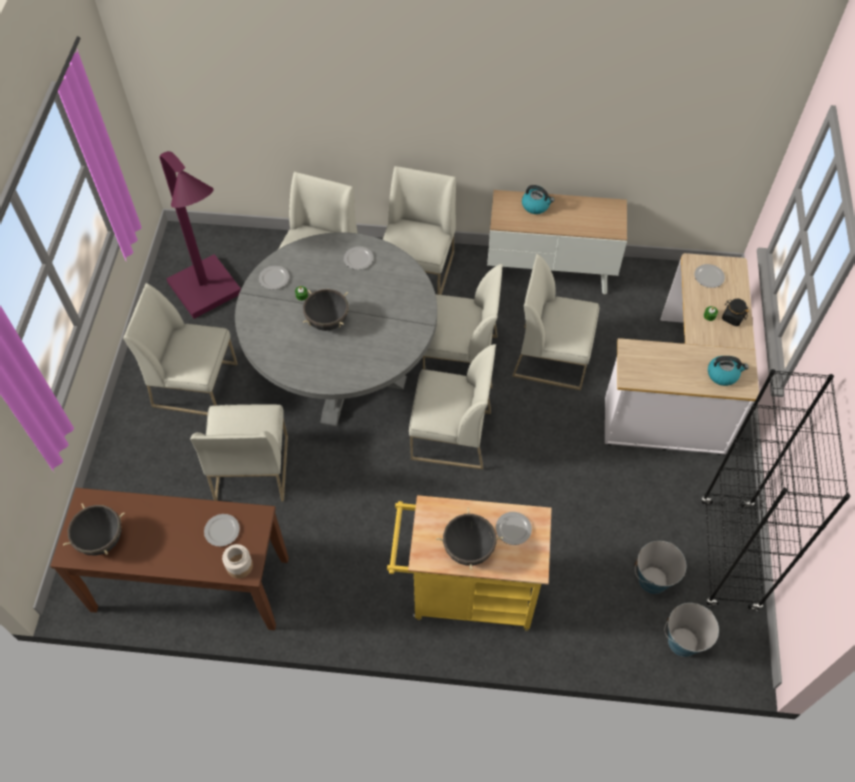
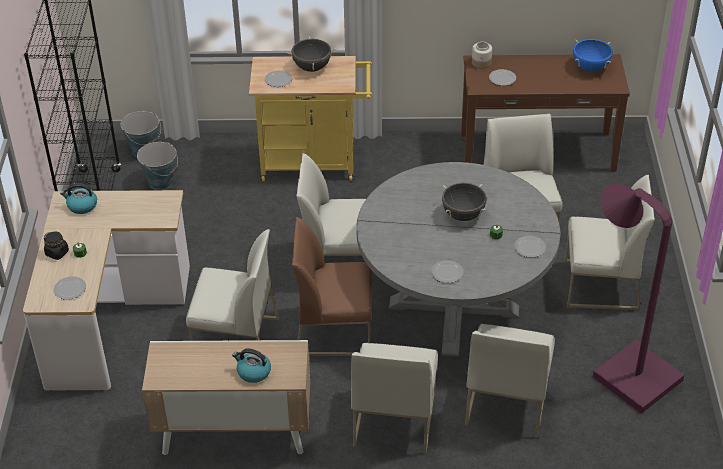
camera: 175 degrees right, 15 degrees down
black cooking pot [63,504,125,556] -> blue cooking pot [573,39,613,72]
white chair [423,264,503,389] -> brown chair [292,217,372,356]

